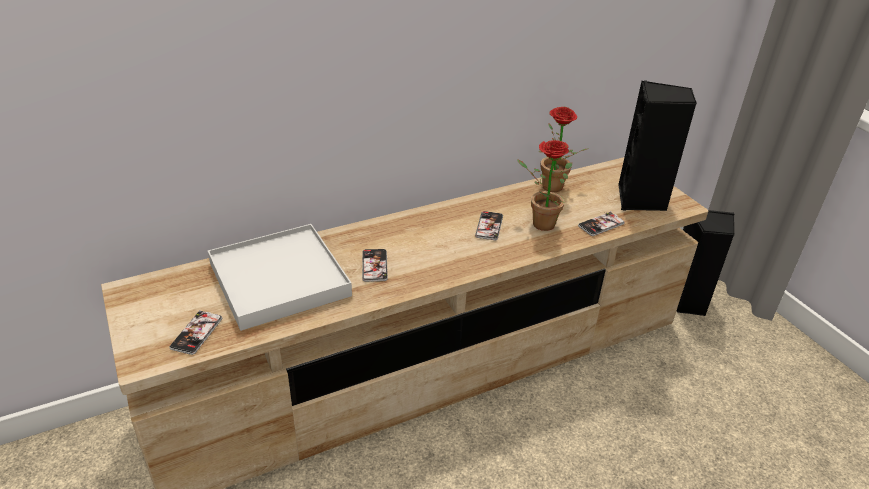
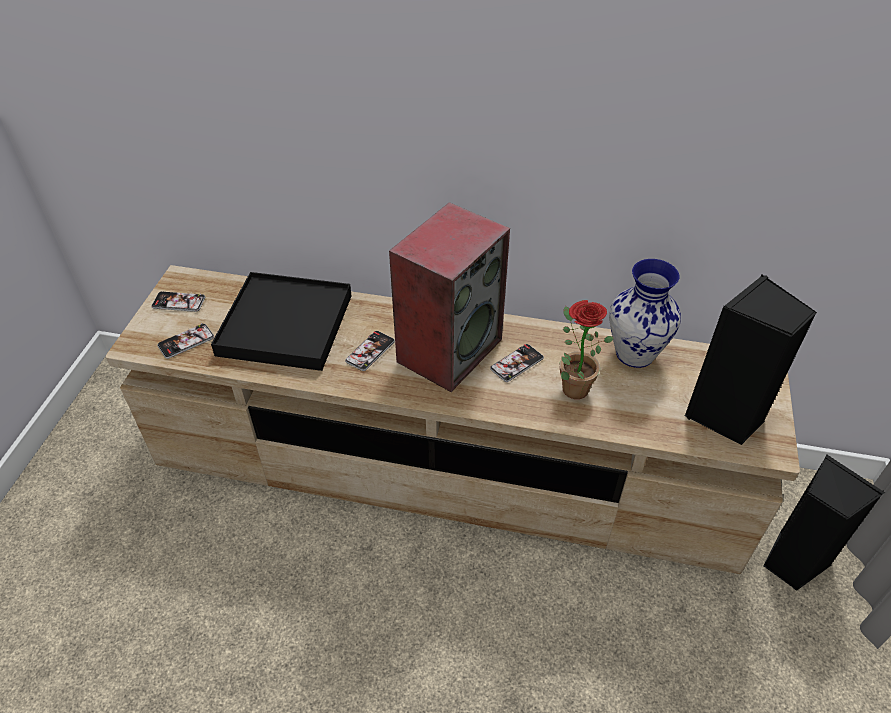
camera: 40 degrees right, 10 degrees up
white tray [208,224,352,331] -> black tray [211,272,352,371]
potted plant [538,107,587,192] -> vase [609,259,681,368]
phone [578,211,625,236] -> phone moved to [151,291,206,312]
none -> speaker [389,202,510,392]

